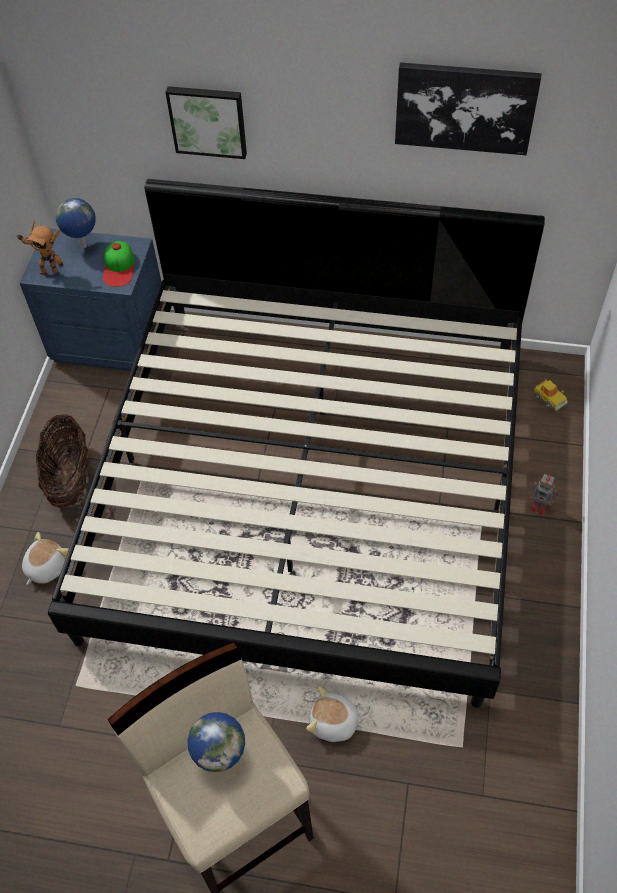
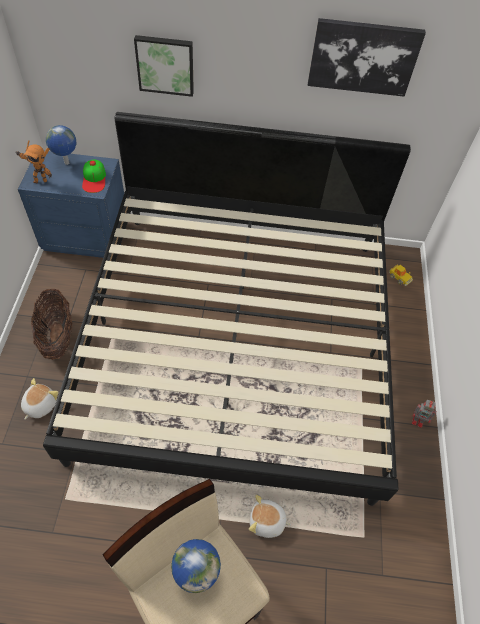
camera: 10 degrees left, 0 degrees up
toy robot [529,474,559,515] -> toy robot moved to [412,400,436,428]

